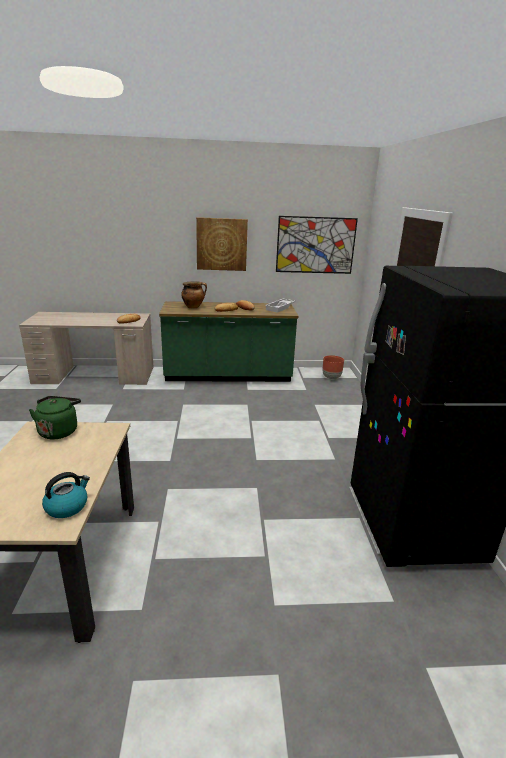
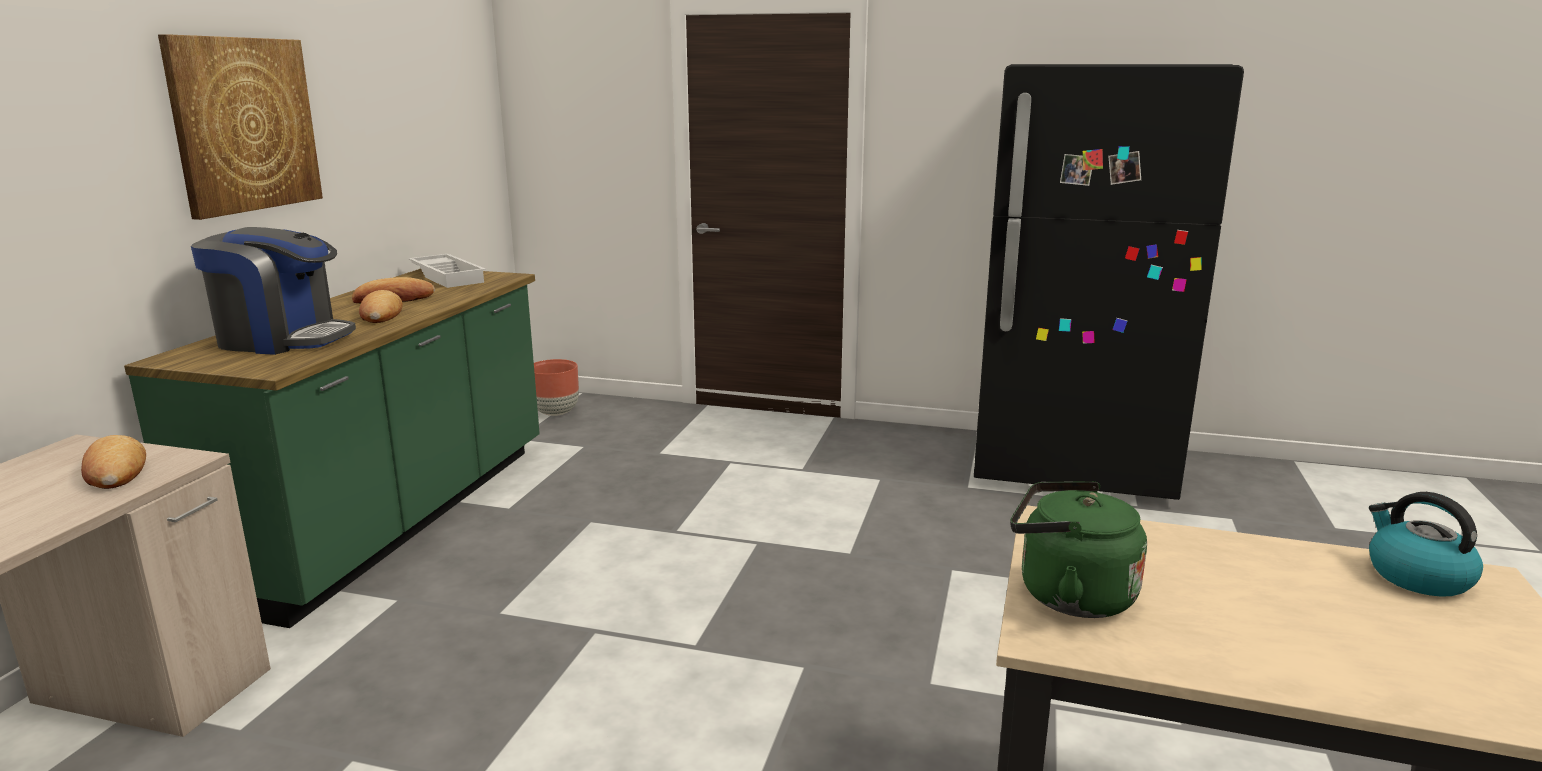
camera: 70 degrees left, 5 degrees down
cooking pot [181,281,207,308] -> coffee machine [191,227,356,355]
picture [276,216,358,274] -> none

